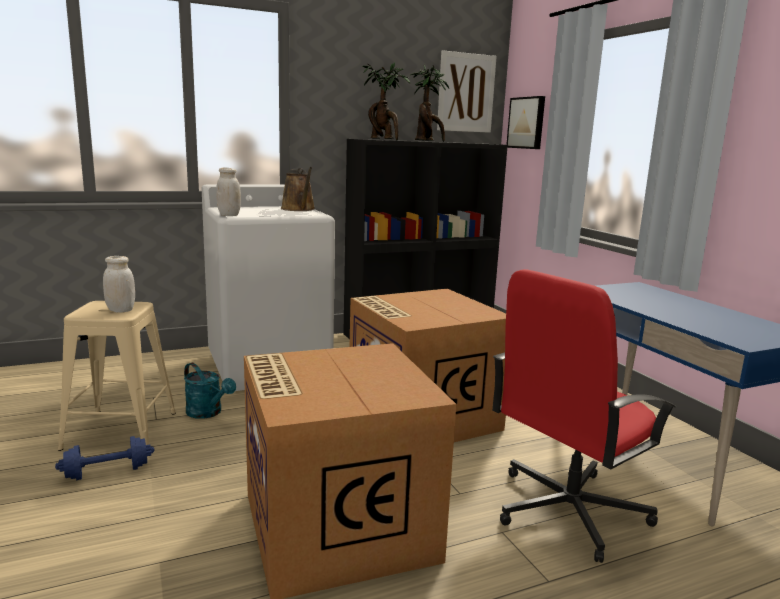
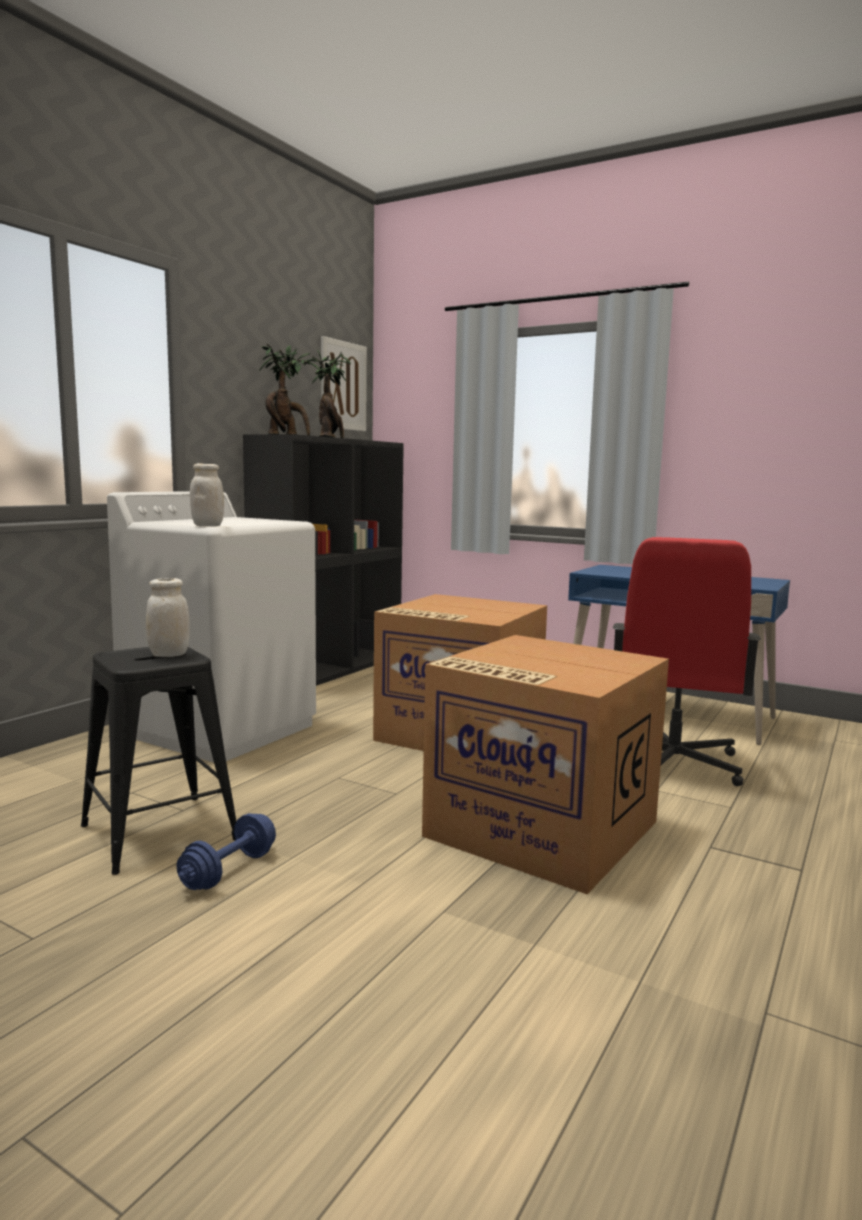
camera: 35 degrees left, 5 degrees down
beige stool [58,301,176,451] -> black stool [81,647,236,875]
turquoise watering can [184,363,236,419] -> none
brown watering can [281,167,315,211] -> none
picture [506,96,545,149] -> none

